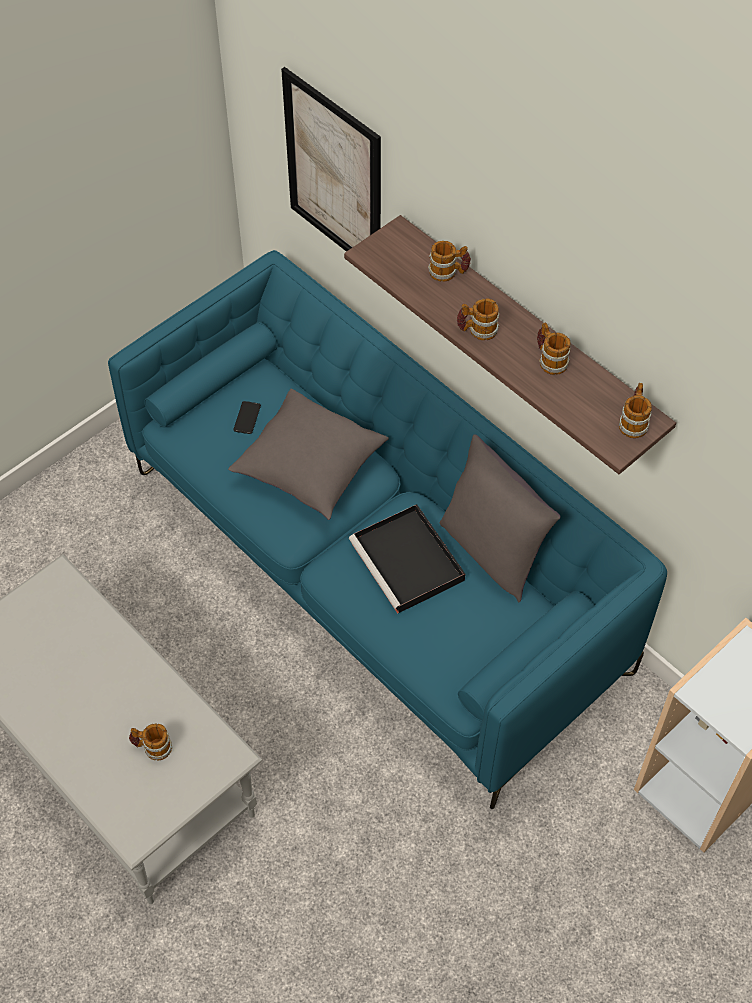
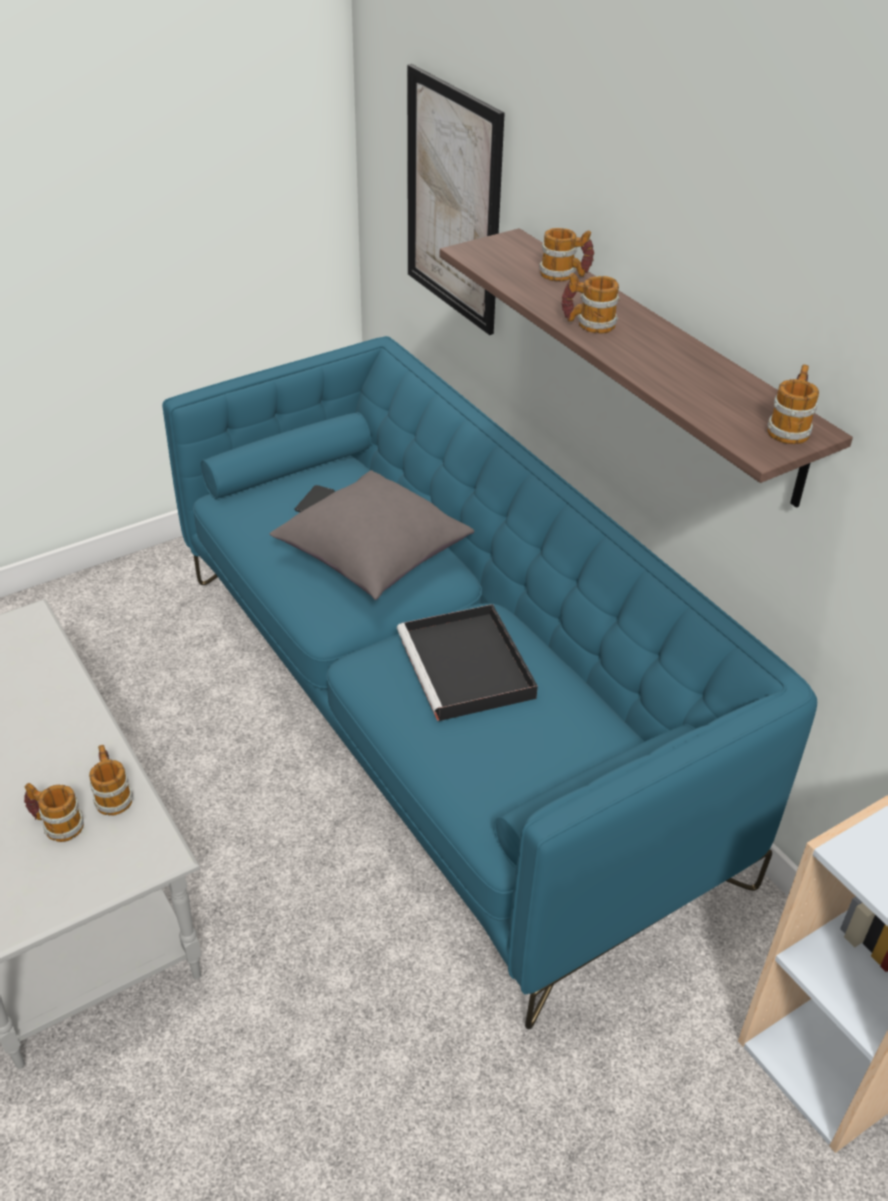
camera: 10 degrees right, 15 degrees down
grey pillow [440,434,561,602] -> none
mug [537,323,571,375] -> mug moved to [89,745,133,816]

